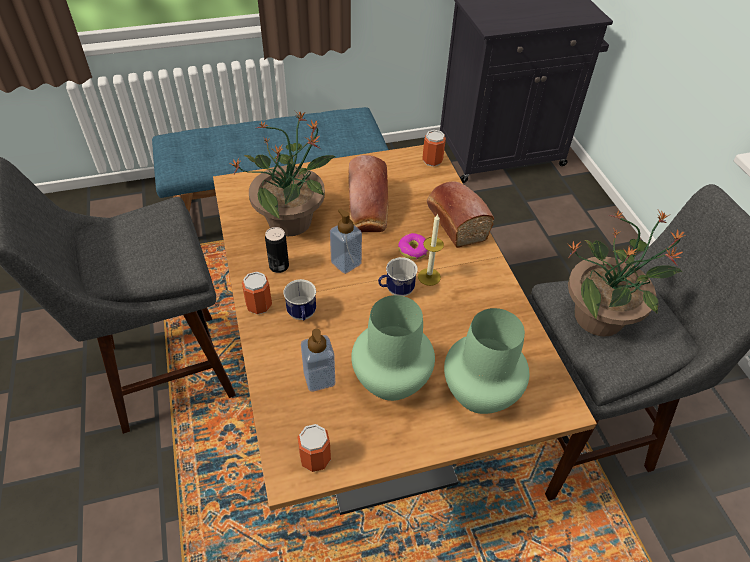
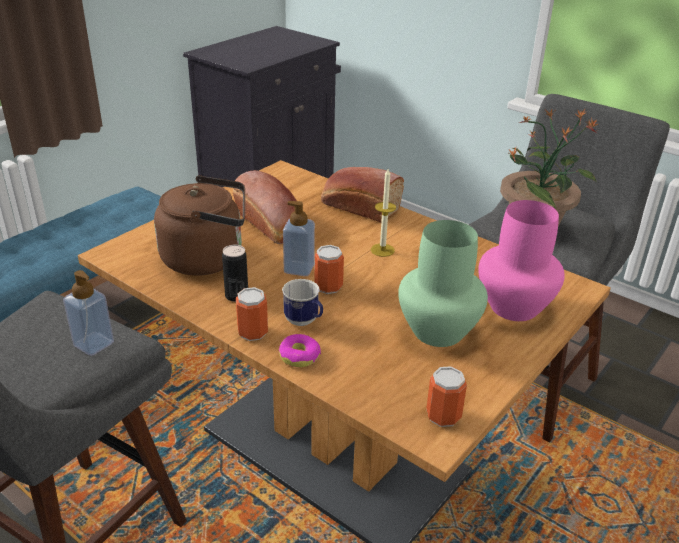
camera: 35 degrees left, 15 degrees down
potted plant [230,111,337,236] -> brown kettle [154,175,245,276]
soap dispenser [301,329,335,391] -> soap dispenser moved to [63,270,114,356]
mug [378,257,418,296] -> none
donut [398,233,428,260] -> donut moved to [279,334,321,367]
can [422,130,446,167] -> can moved to [315,245,344,294]
green vase [444,308,529,414] -> pink vase [478,200,565,321]

